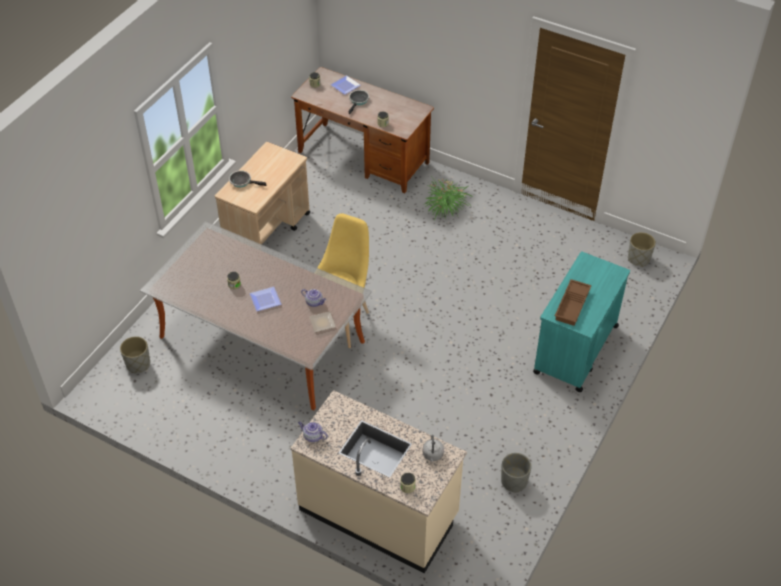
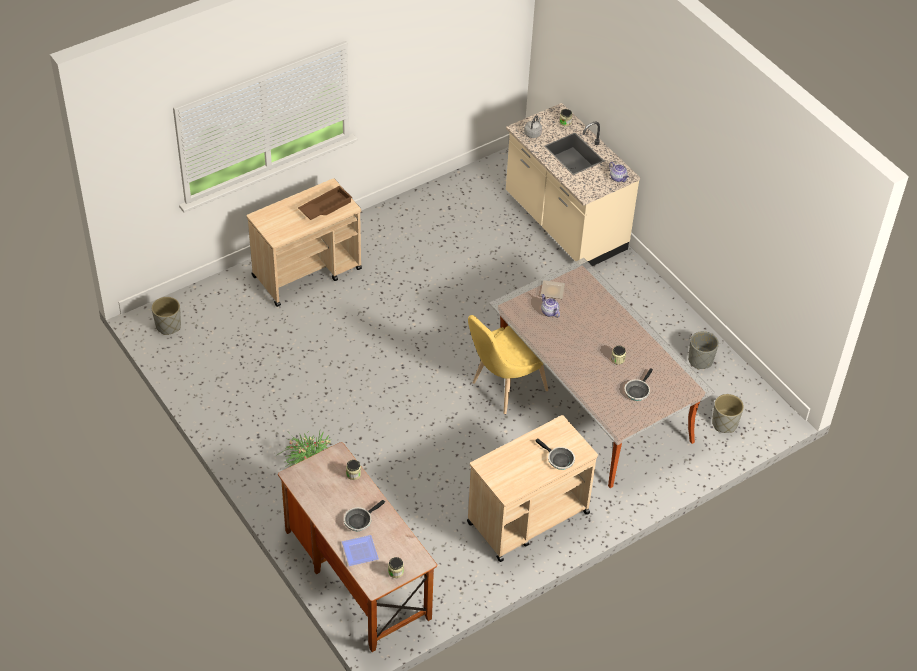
camera: 155 degrees left, 0 degrees up
plate [250,287,281,311] -> none
grey planter [501,453,532,493] -> grey planter moved to [688,331,719,369]
turquoise cart [533,252,630,392] -> beige cart [247,178,362,307]
none -> frying pan [624,369,653,401]

